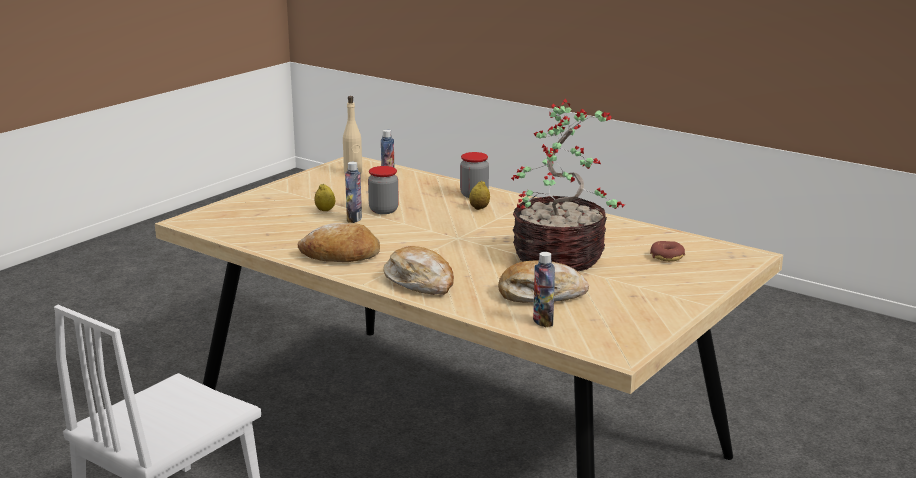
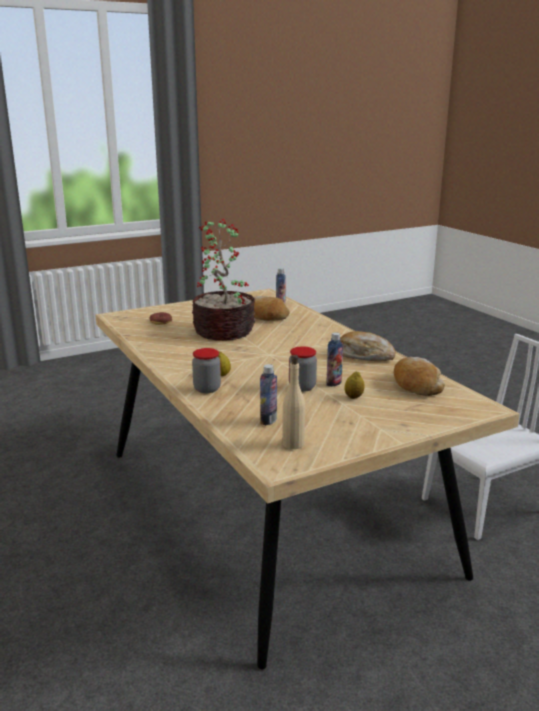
camera: 155 degrees left, 0 degrees up
bread [383,246,454,295] -> bread moved to [394,357,445,396]

